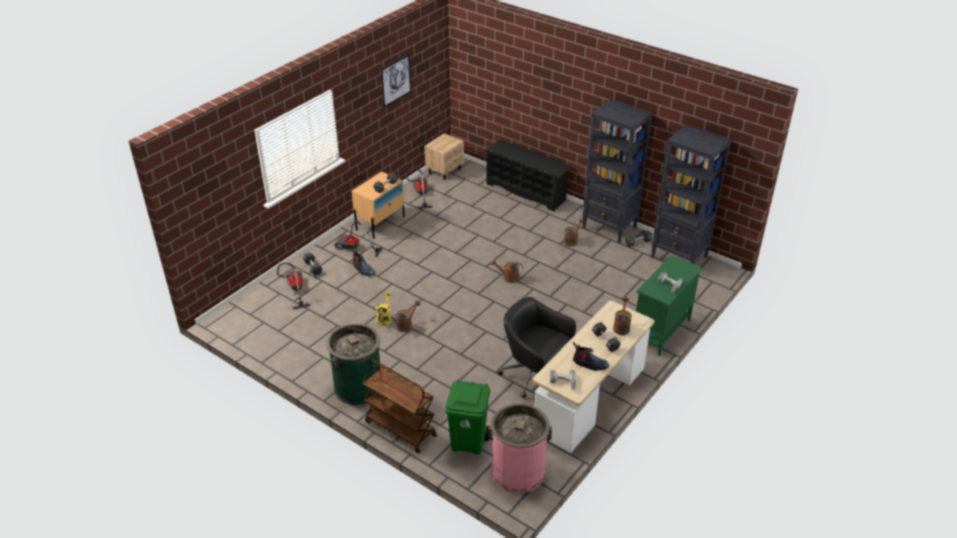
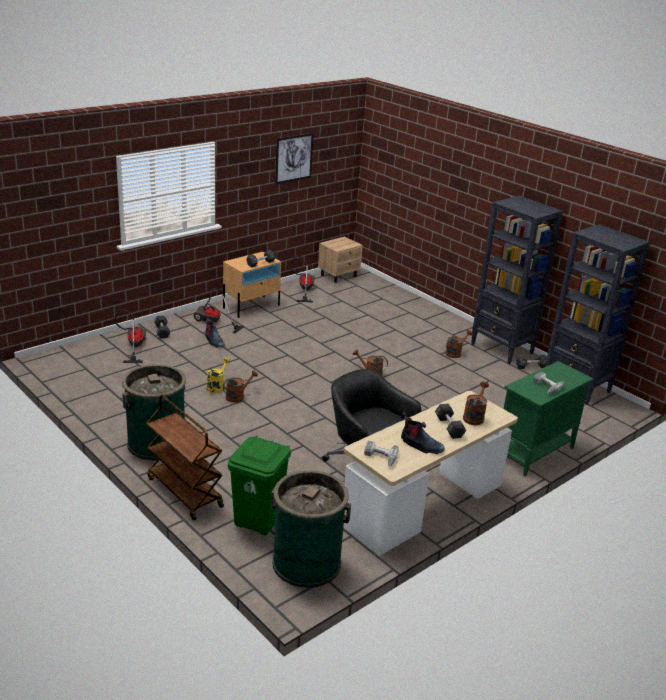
camera: 10 degrees right, 10 degrees down
black shoe rack [486,139,572,212] -> none
pink trash can [489,403,552,493] -> green trash can [271,470,351,588]

